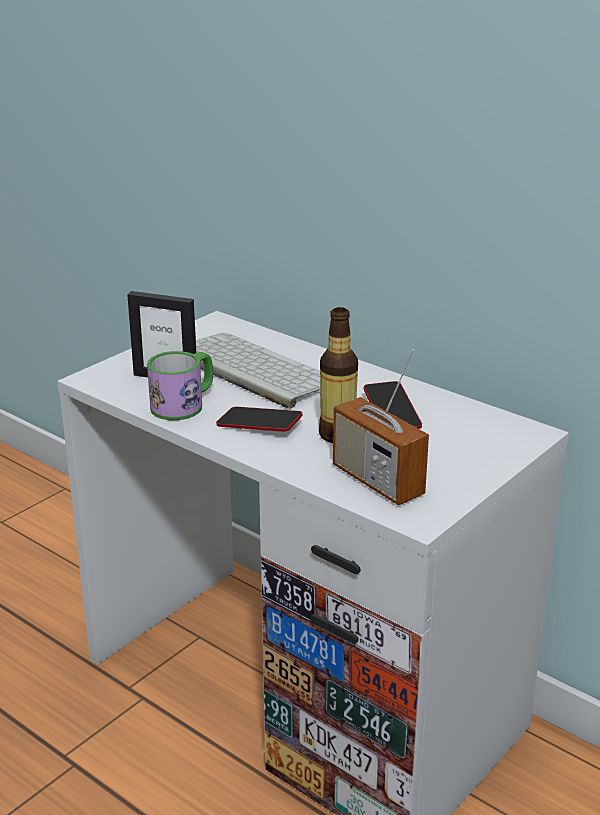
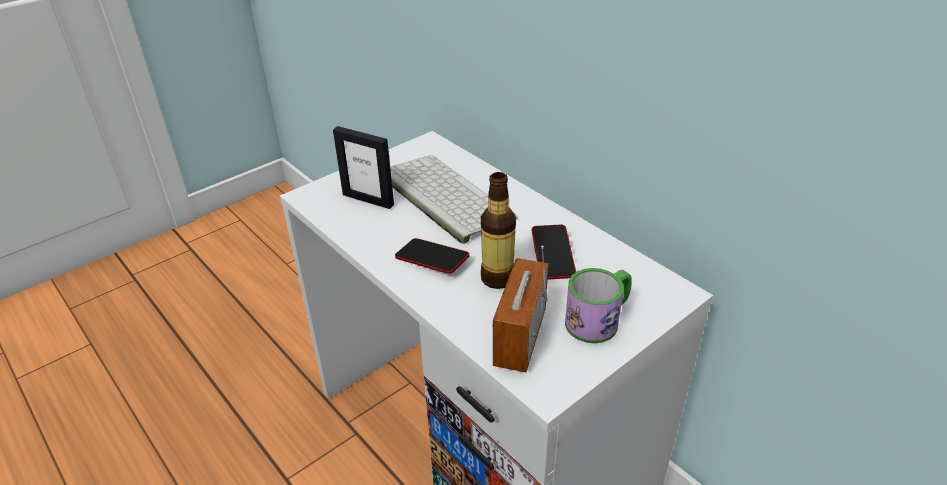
camera: 10 degrees right, 10 degrees up
mug [147,351,213,420] -> mug moved to [565,268,632,343]
radio [333,349,429,505] -> radio turned 45 degrees clockwise [492,245,548,372]

